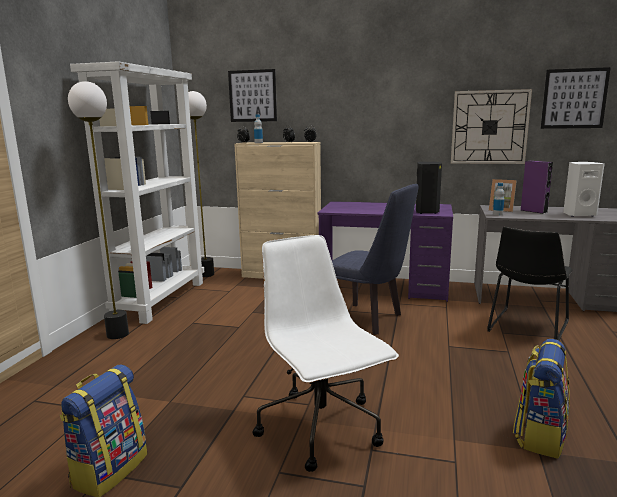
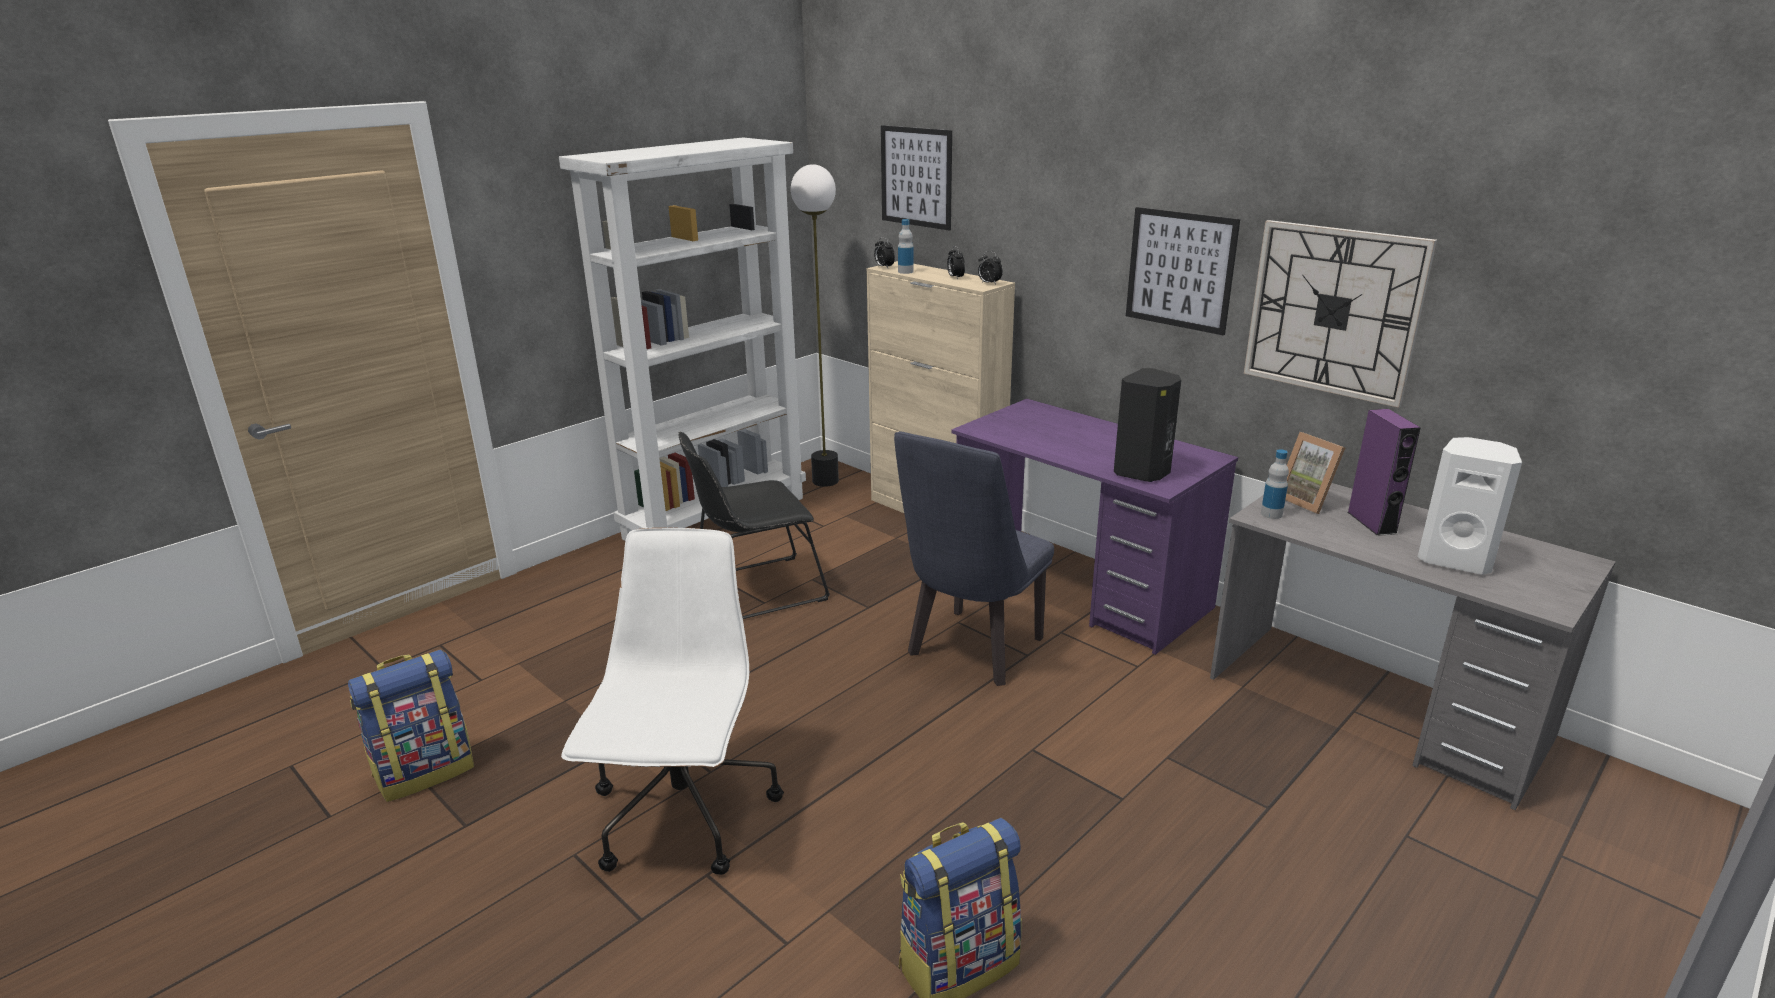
camera: 30 degrees right, 10 degrees up
floor lamp [68,81,129,339] -> none
blue chair [332,184,418,335] -> blue chair turned 60 degrees clockwise [894,431,1054,686]
black chair [487,227,573,341] -> black chair moved to [678,432,830,619]
picture [541,67,611,129] -> picture moved to [1126,207,1240,335]

